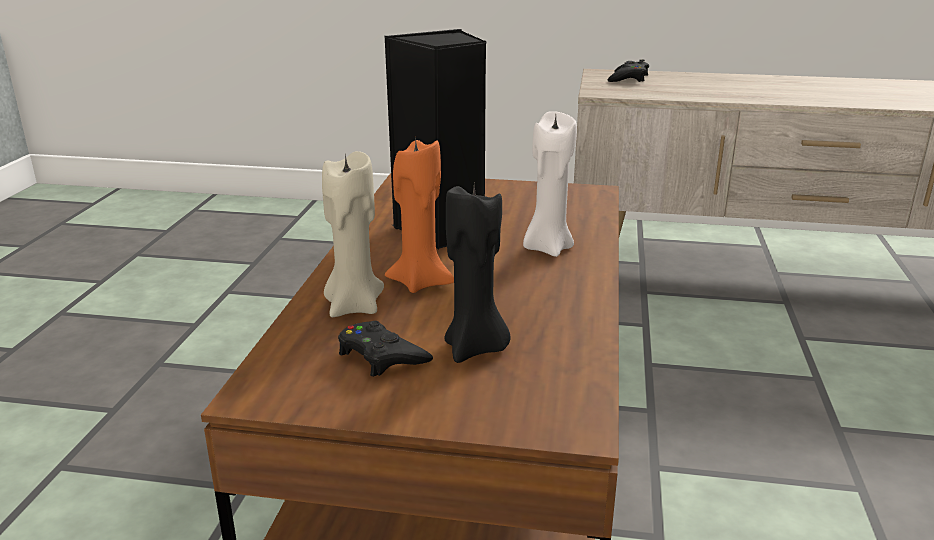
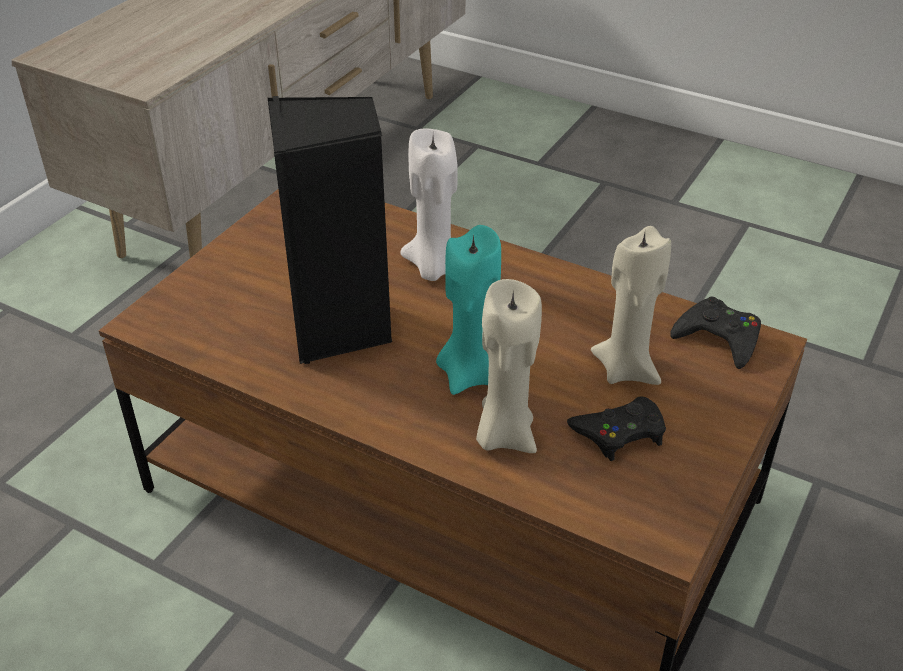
camera: 70 degrees left, 15 degrees up
orange candle [385,136,454,293] -> turquoise candle [436,225,501,395]
black candle [444,183,511,363] -> beige candle [591,226,671,385]
black game controller [608,59,649,82] -> black game controller moved to [671,297,761,369]

